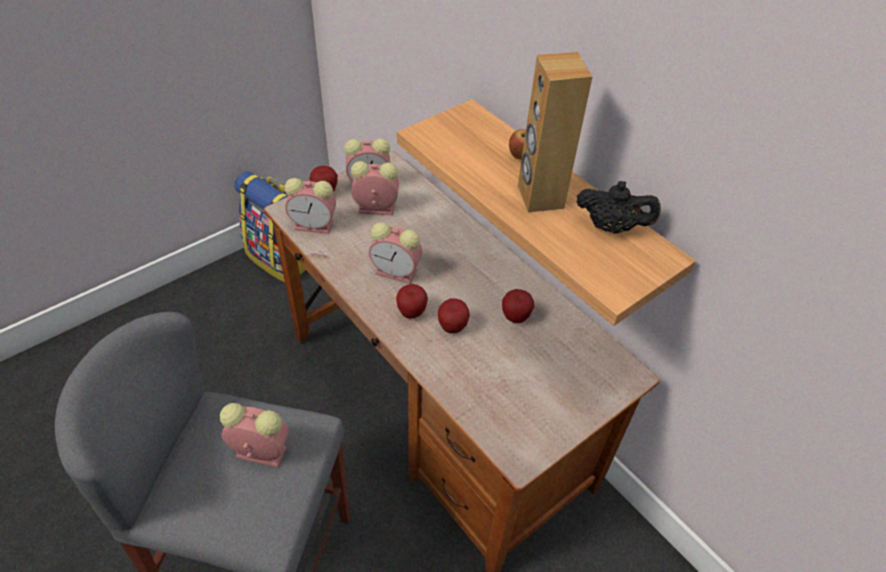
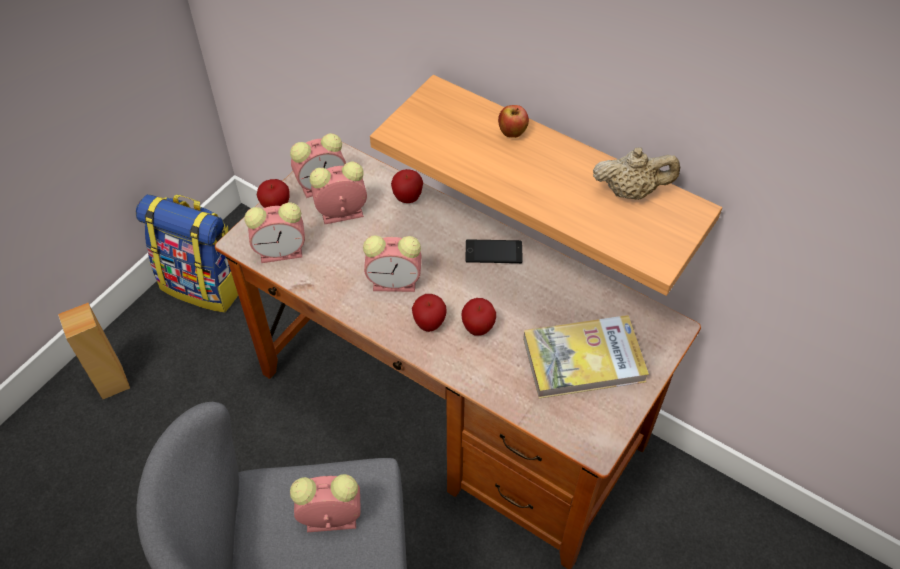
camera: 15 degrees left, 5 degrees up
apple [502,289,534,323] -> apple moved to [391,169,423,203]
brown speaker [518,52,592,212] -> brown speaker moved to [58,303,130,399]
black teapot [577,181,661,234] -> beige teapot [593,147,680,200]
none -> phone [466,240,523,263]
none -> book [523,315,649,399]

